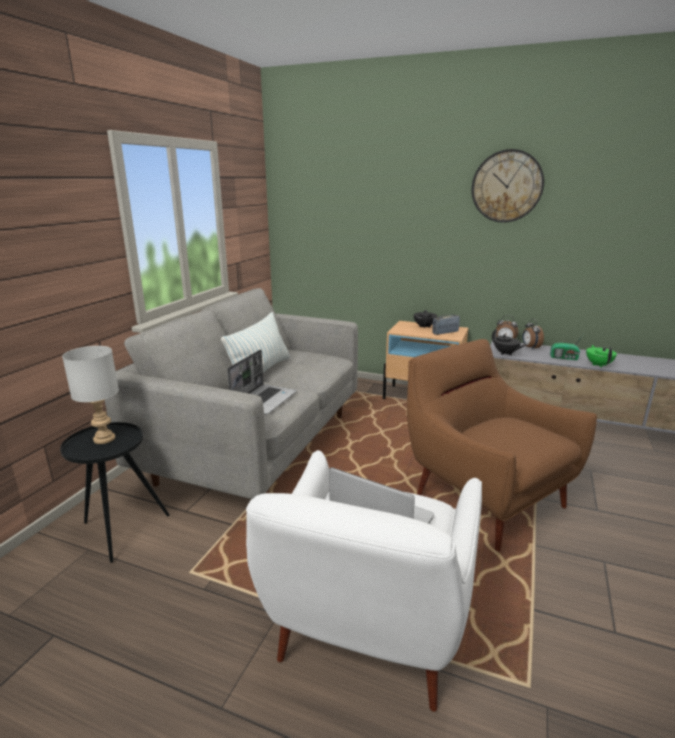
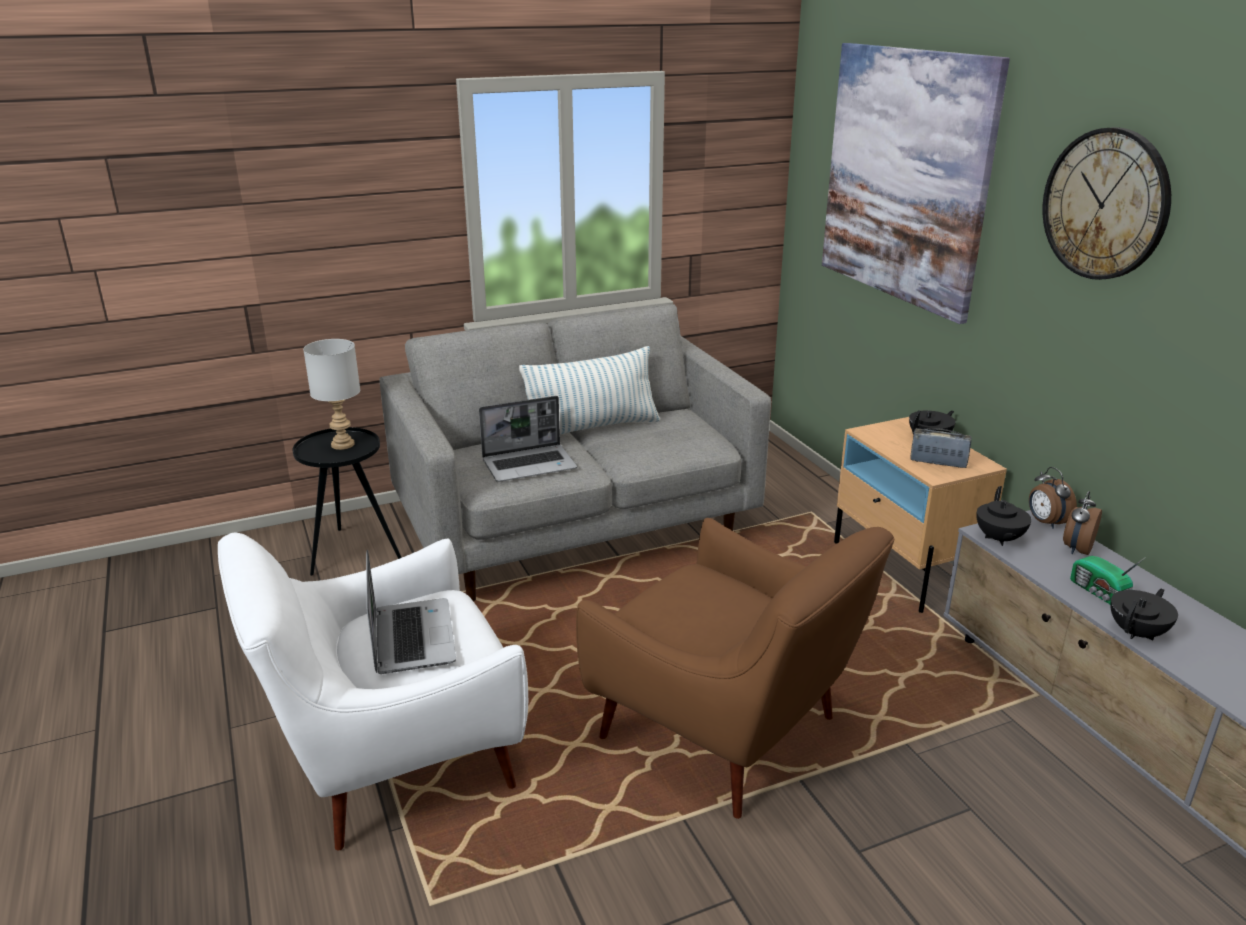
camera: 45 degrees right, 5 degrees up
brown armchair [407,339,597,551] -> brown armchair turned 120 degrees clockwise [576,518,894,819]
green teapot [586,345,617,367] -> black teapot [1110,589,1178,641]
none -> picture [822,43,1010,324]

